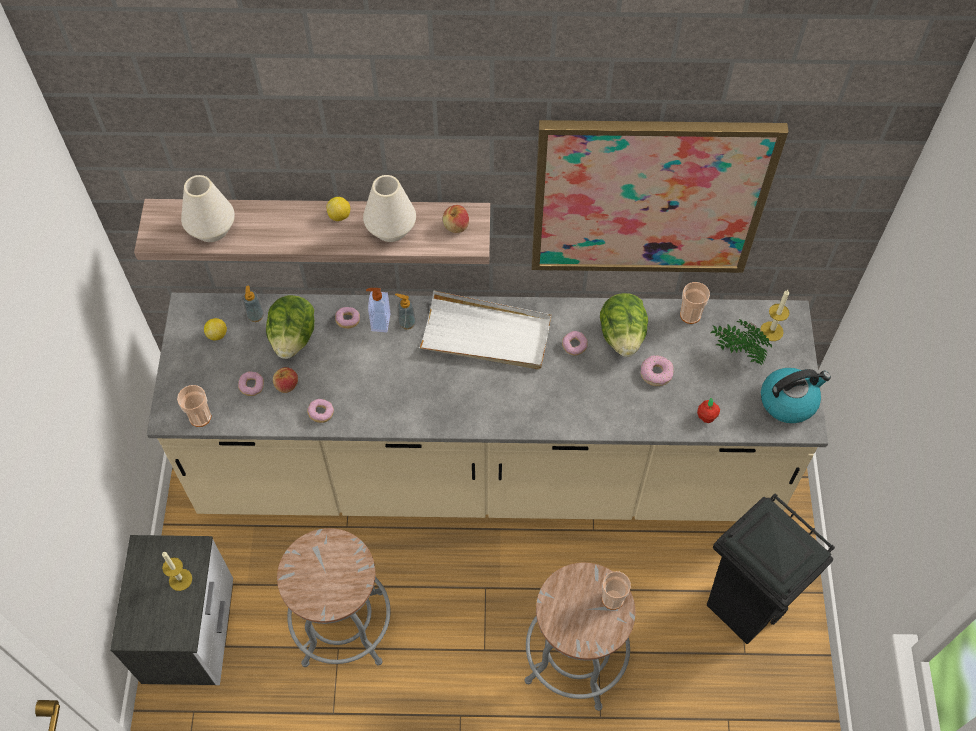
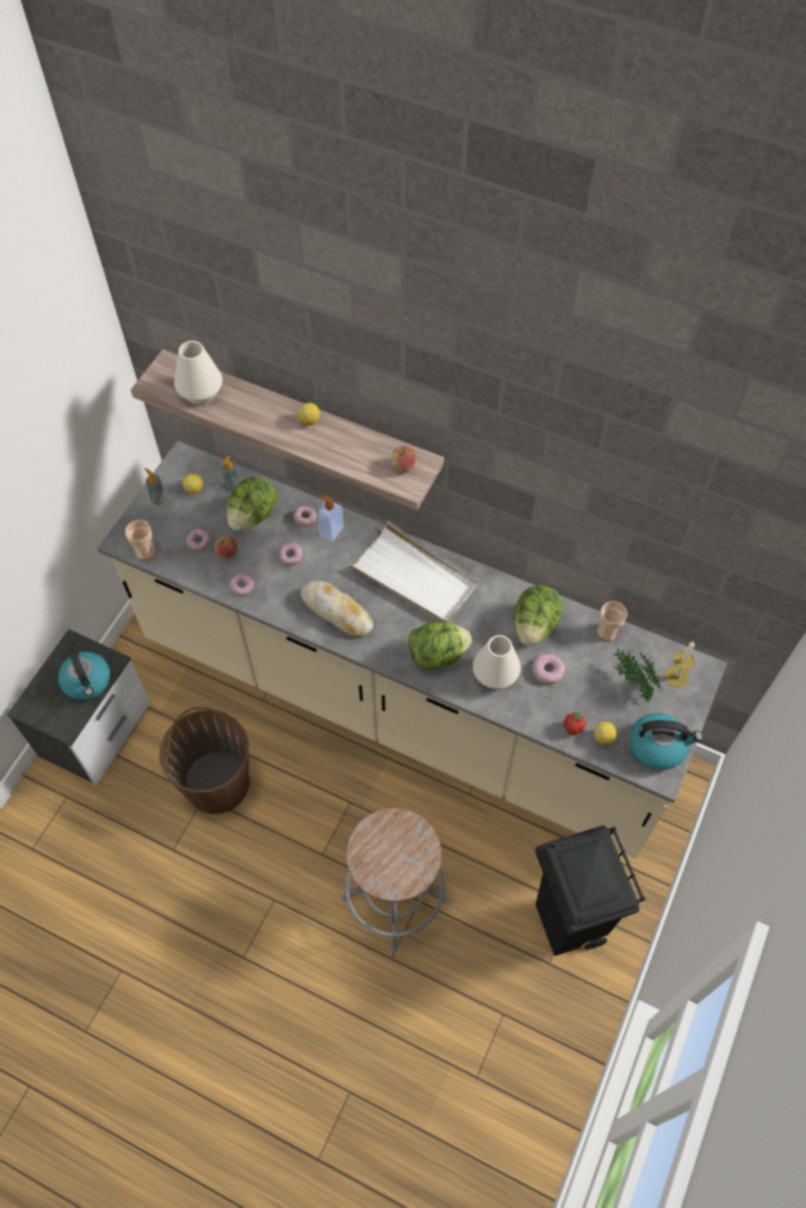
camera: 25 degrees right, 0 degrees up
candle [162,552,192,591] -> kettle [58,648,110,700]
grey stool [277,528,391,667] -> brown bucket [159,707,249,814]
white vase [363,175,416,242] -> white vase moved to [473,635,521,689]
soap dispenser [395,294,416,329] -> soap dispenser moved to [144,468,167,505]
picture [531,120,789,273] -> none
donut [562,331,588,356] -> donut moved to [279,543,303,565]
cup [602,571,631,610] -> none
none -> bread [301,581,373,637]
none -> lettuce [409,622,472,670]
none -> lemon [594,722,617,745]

